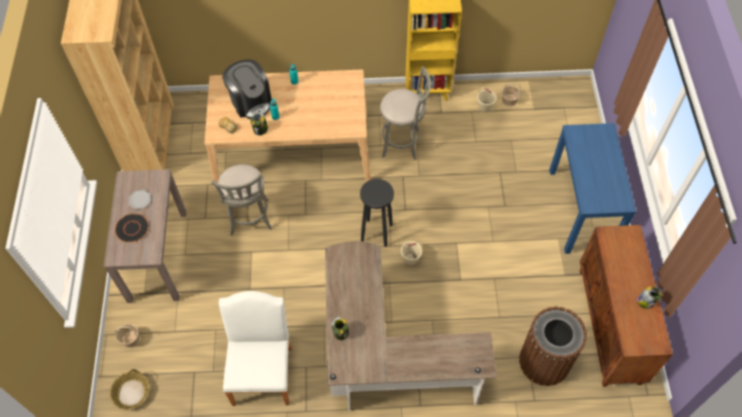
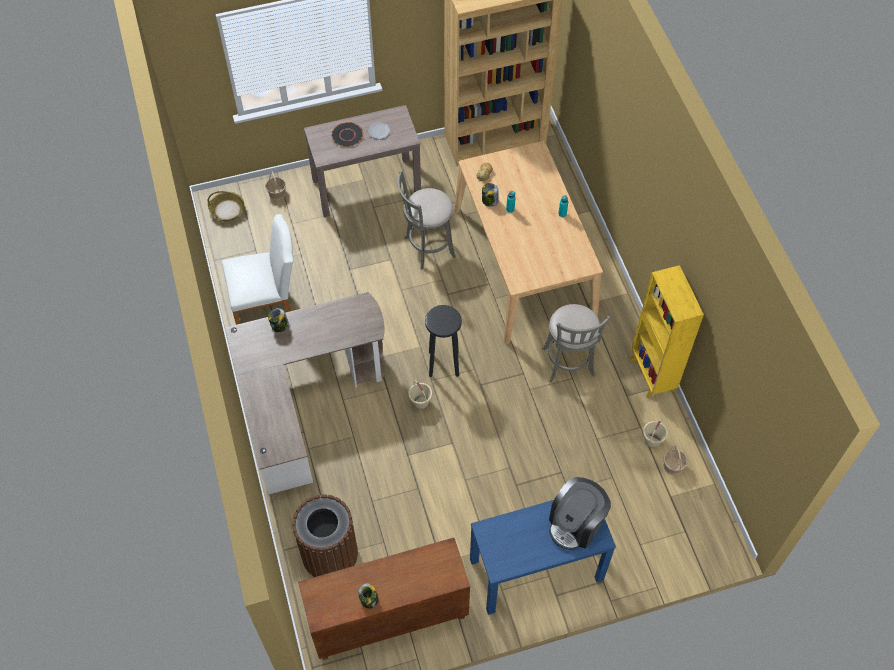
camera: 75 degrees right, 0 degrees up
coffee machine [222,59,272,119] -> coffee machine moved to [549,477,611,550]

